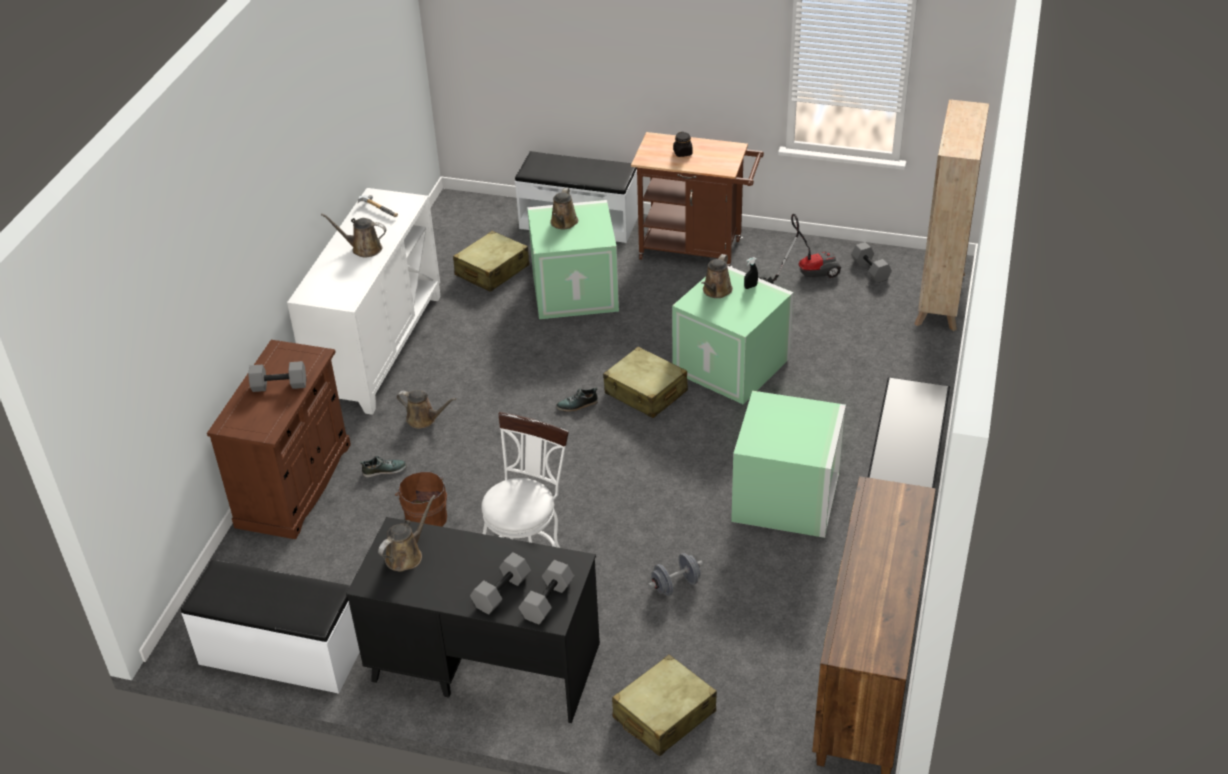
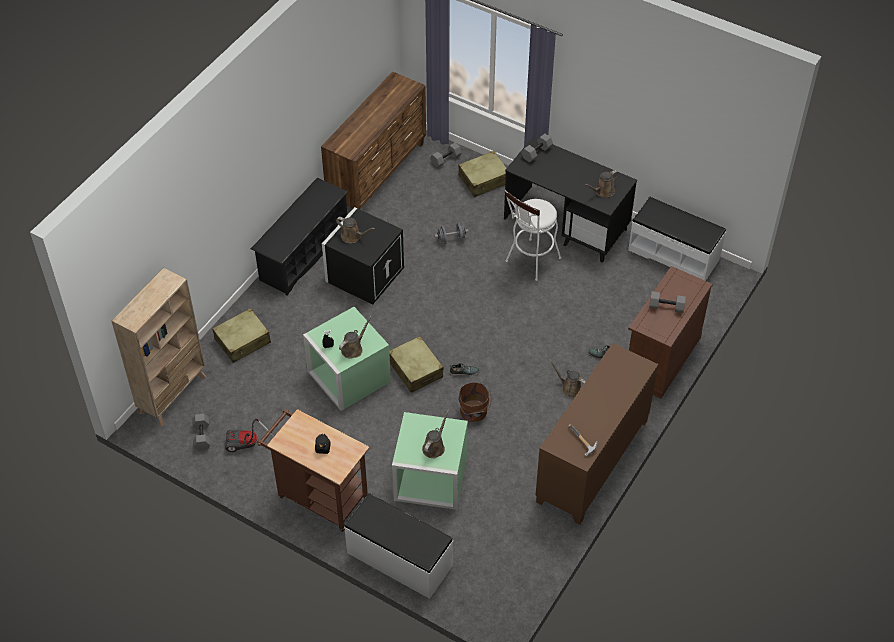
camera: 165 degrees left, 10 degrees up
white cabinet [287,188,440,415] -> brown cabinet [536,343,658,525]
brown watering can [321,213,386,257] -> brown watering can moved to [336,217,375,243]
brown bucket [395,472,447,527] -> brown bucket moved to [458,382,491,422]
beige suitcase [453,231,530,292] -> beige suitcase moved to [212,308,271,363]
grey dumbbell [470,552,531,615] -> grey dumbbell moved to [430,142,462,168]
green storage box [731,391,846,538] -> black storage box [322,207,404,304]

